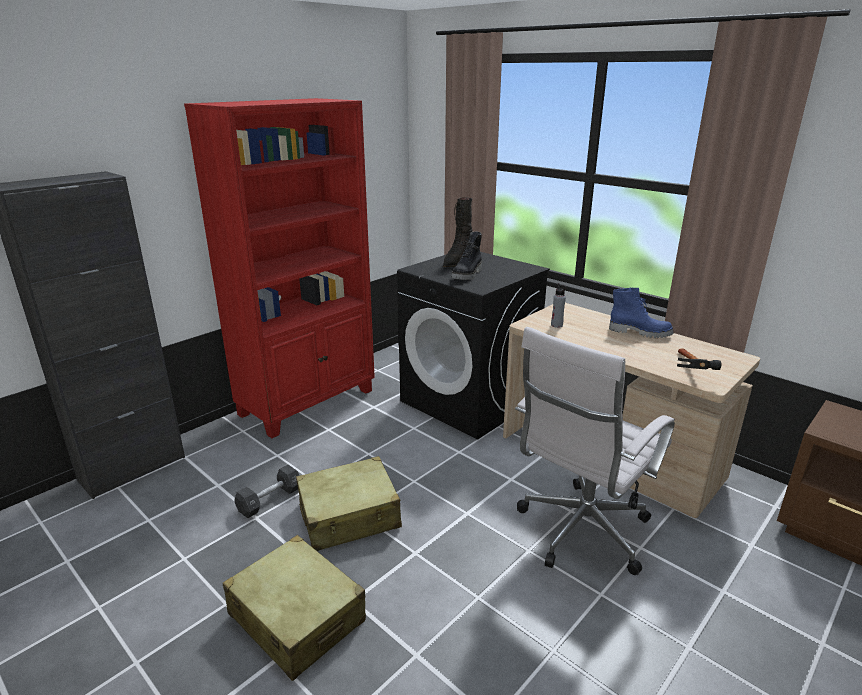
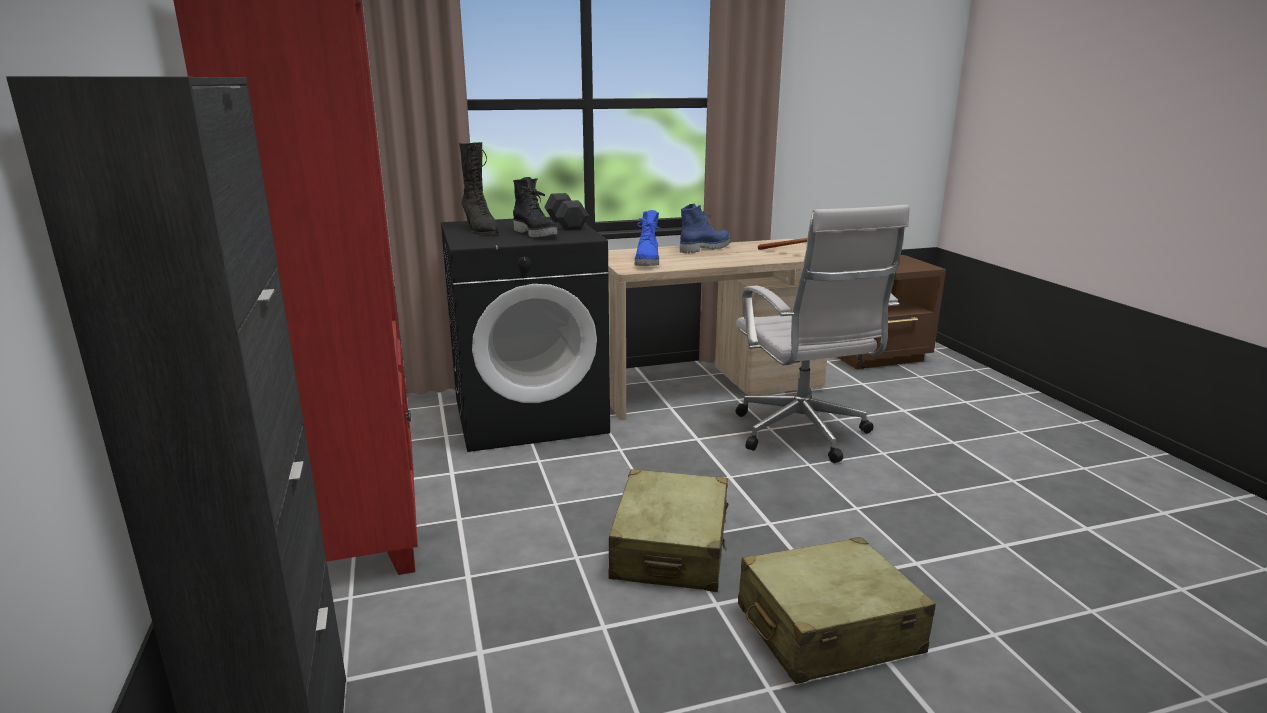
camera: 60 degrees left, 5 degrees down
black dumbbell [235,465,299,518] -> black dumbbell moved to [544,193,589,230]
grey bottle [551,283,566,328] -> blue boot [635,210,660,266]

